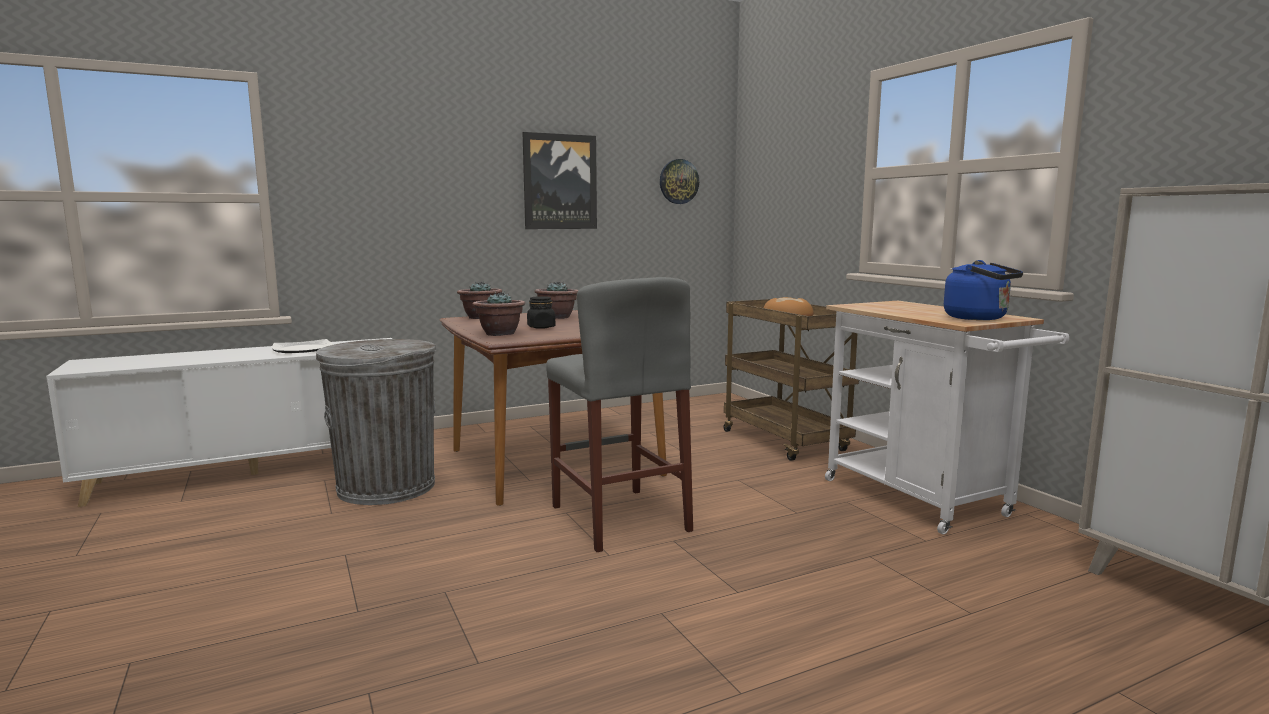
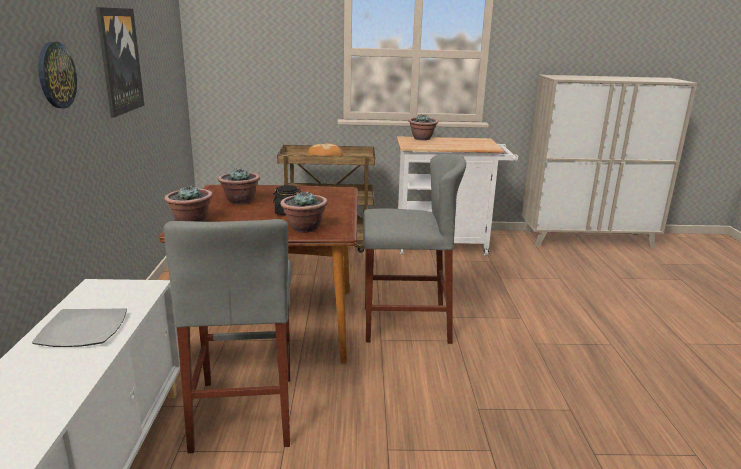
camera: 65 degrees left, 10 degrees up
grey trash can [316,339,436,505] -> grey stool [164,219,292,453]
wall clock [660,159,699,204] -> wall clock moved to [38,42,77,108]
blue kettle [944,260,1023,320] -> none
none -> potted plant [408,115,438,140]

